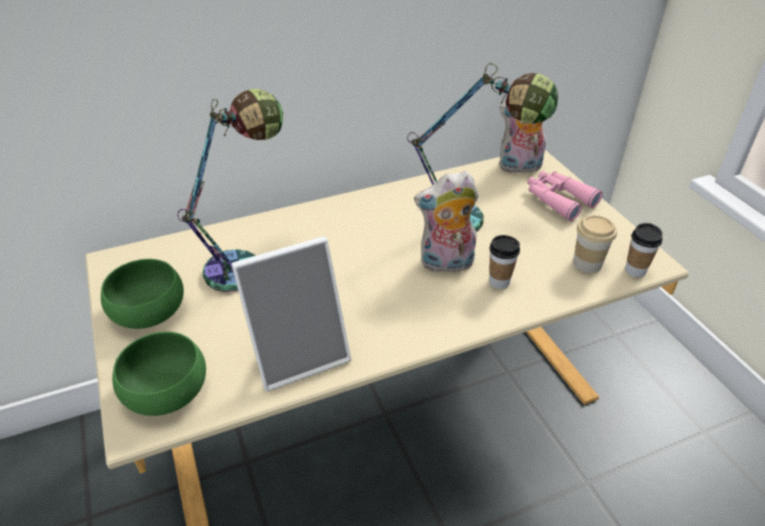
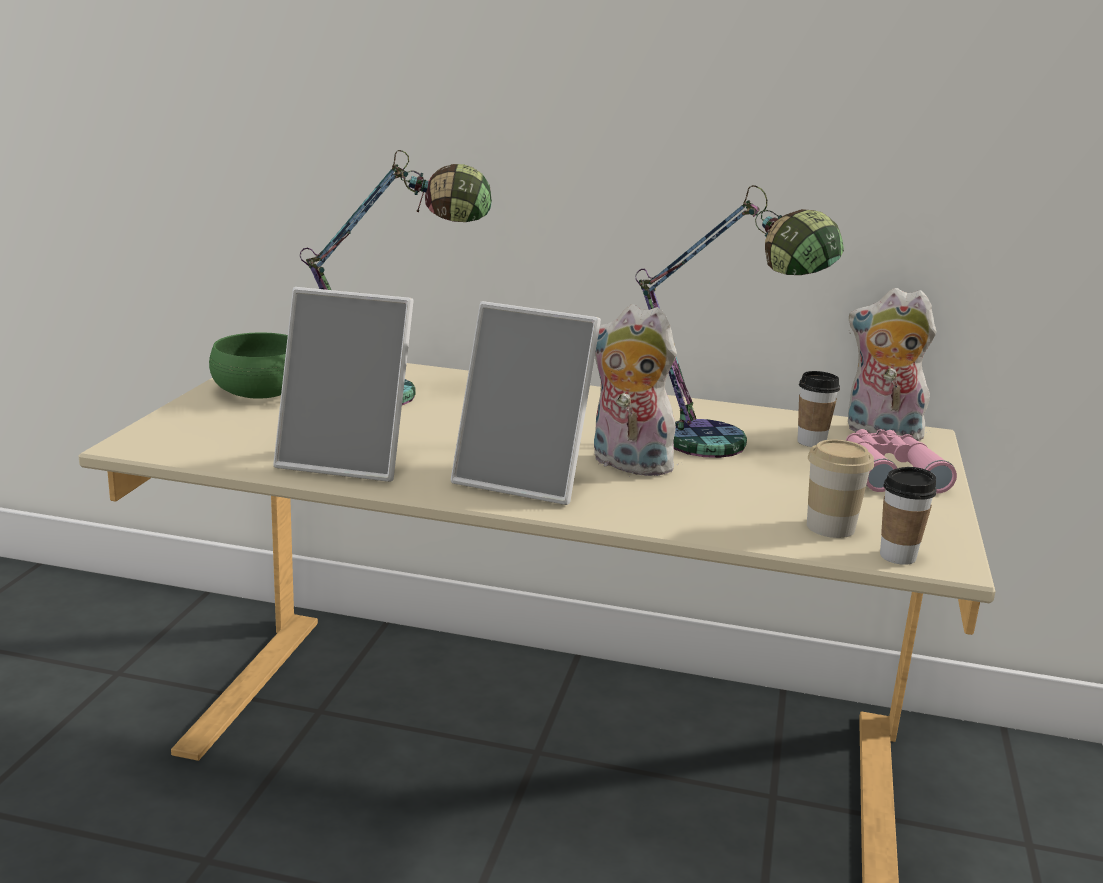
camera: 35 degrees right, 20 degrees down
green bowl [112,332,206,416] -> none
cup [489,235,520,289] -> cup moved to [797,371,840,447]
none -> picture frame [451,301,601,505]

